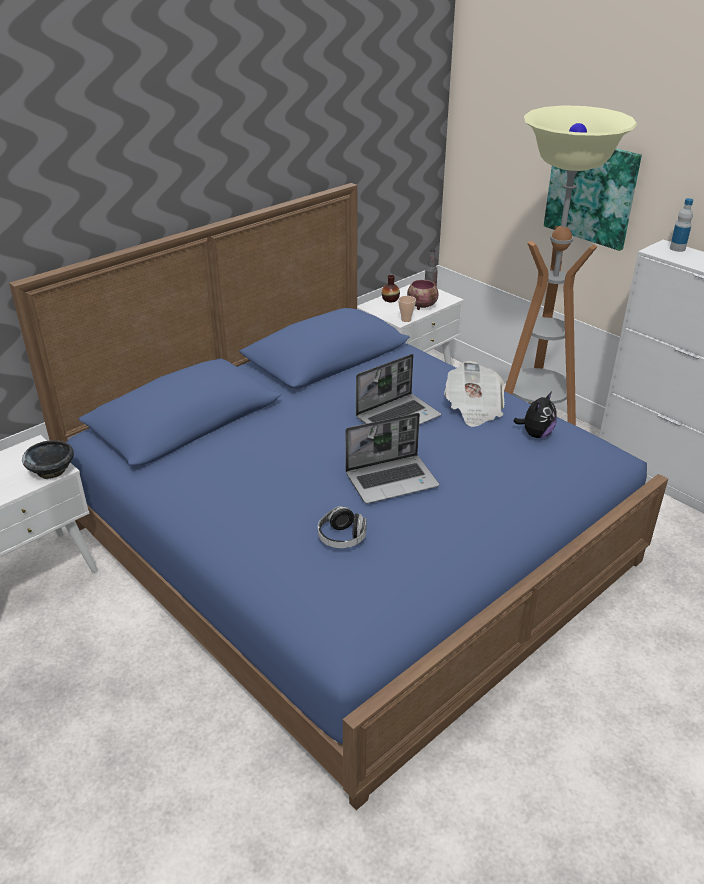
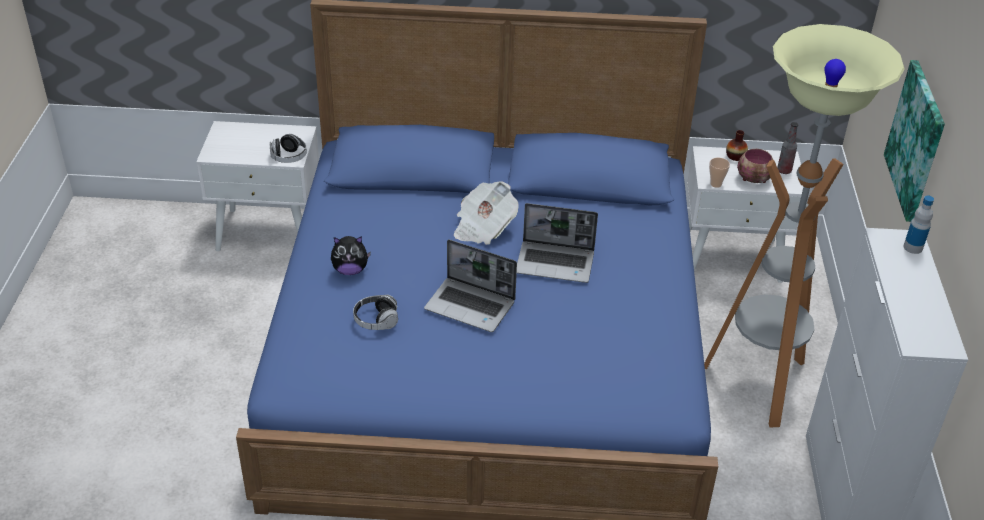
camera: 45 degrees right, 5 degrees up
black bowl [22,440,74,479] -> headphones [270,134,307,163]
newspaper [444,361,504,427] -> newspaper moved to [454,181,519,245]
plush toy [513,392,557,438] -> plush toy moved to [331,236,371,275]

